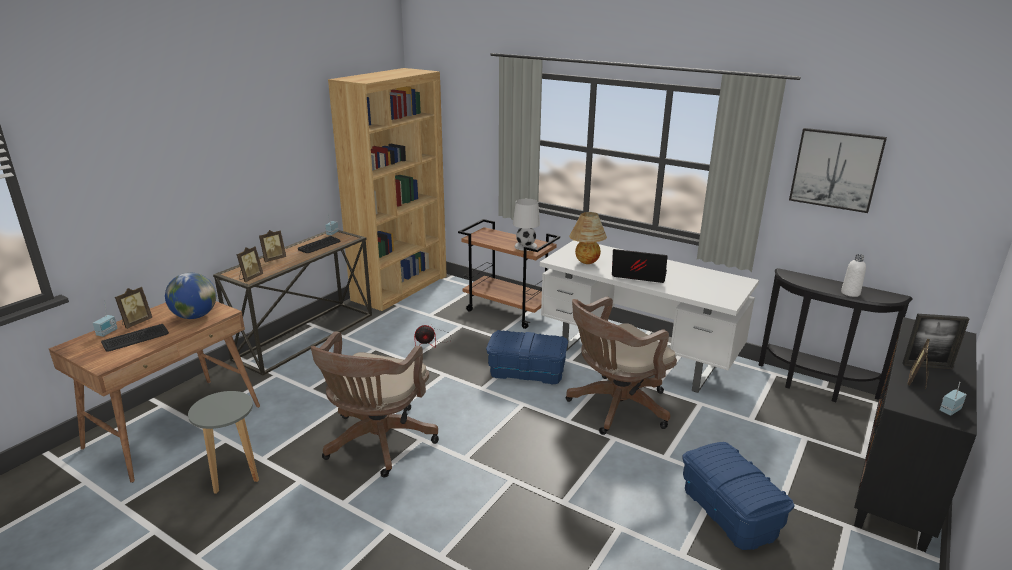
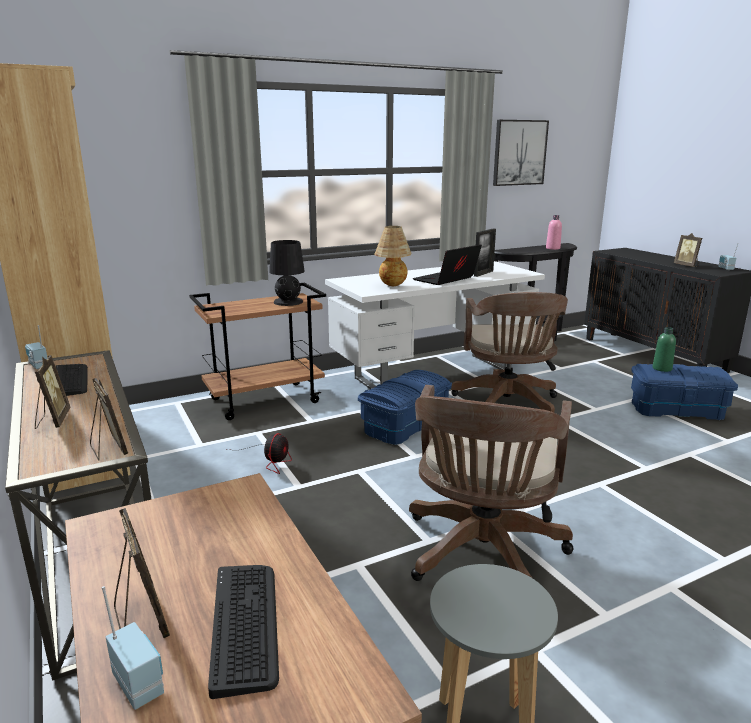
camera: 60 degrees left, 5 degrees down
globe [165,273,216,319] -> none
brown office chair [311,331,439,478] -> brown office chair turned 60 degrees clockwise [409,385,574,581]
white table lamp [513,199,540,251] -> black table lamp [269,240,305,306]
white bottle [841,254,866,297] -> pink bottle [546,215,562,250]
picture frame [902,314,969,369] -> picture frame moved to [474,229,496,277]
none -> green bottle [652,327,676,372]

